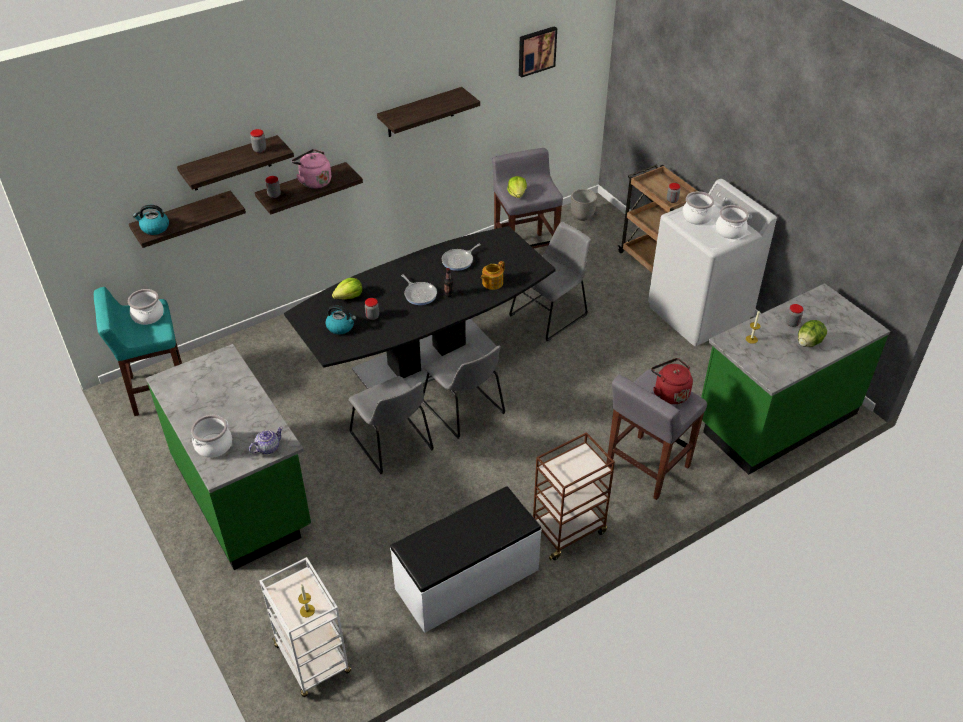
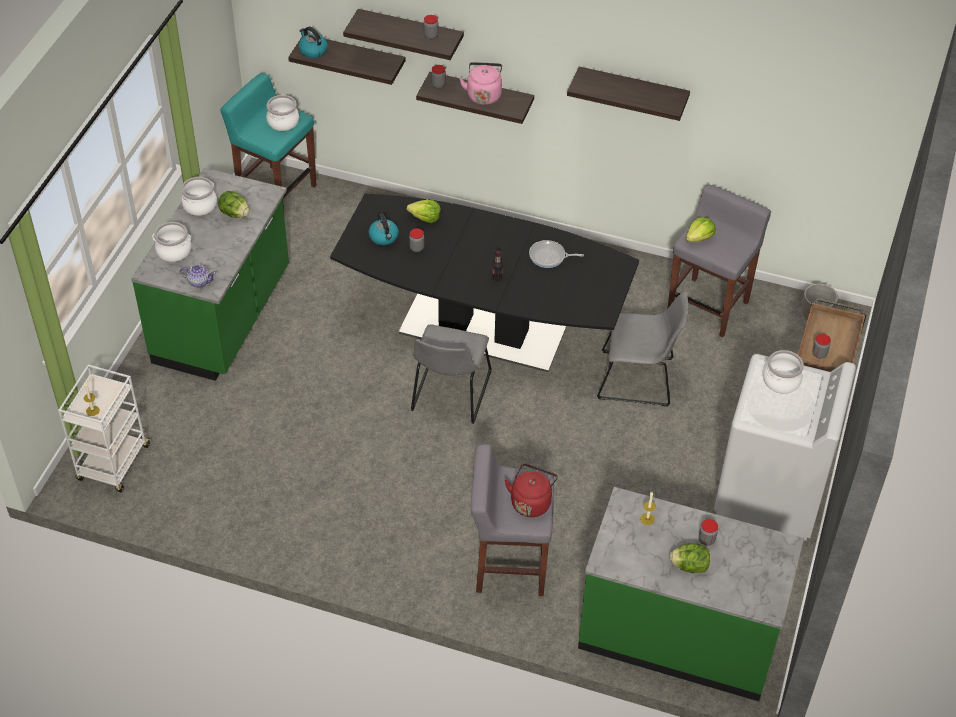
camera: 50 degrees right, 5 degrees up
grey chair [349,376,434,474] -> none
white bench [390,486,542,633] -> none
frying pan [401,275,437,305] -> none
teapot [481,261,505,290] -> none
picture [519,26,557,78] -> none
brown cart [533,432,615,560] -> none
cooking pot [716,205,749,239] -> cooking pot moved to [181,177,217,216]
none -> lettuce [218,191,250,218]

